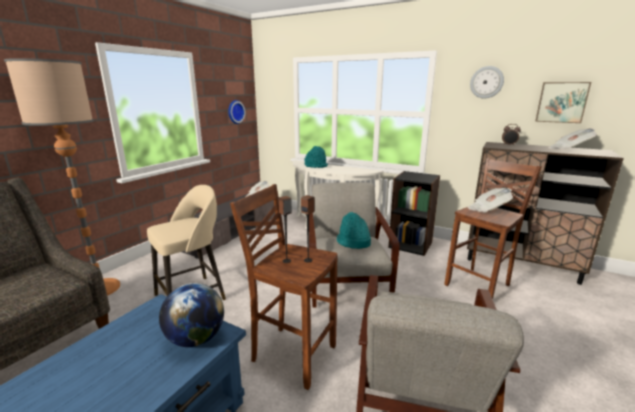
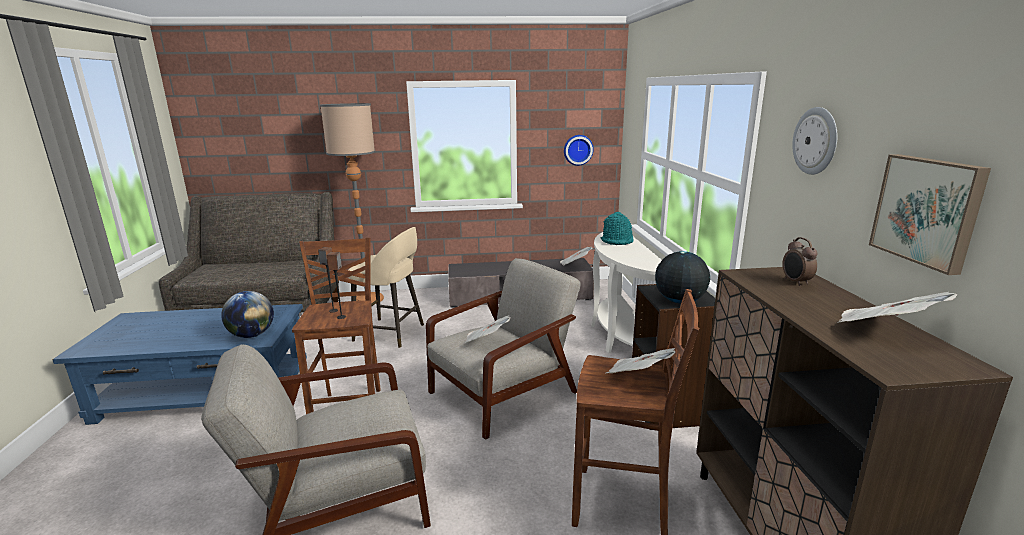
camera: 55 degrees right, 0 degrees up
turquoise hat [337,212,371,249] -> newspaper [465,315,511,343]
none -> globe [655,251,710,304]

